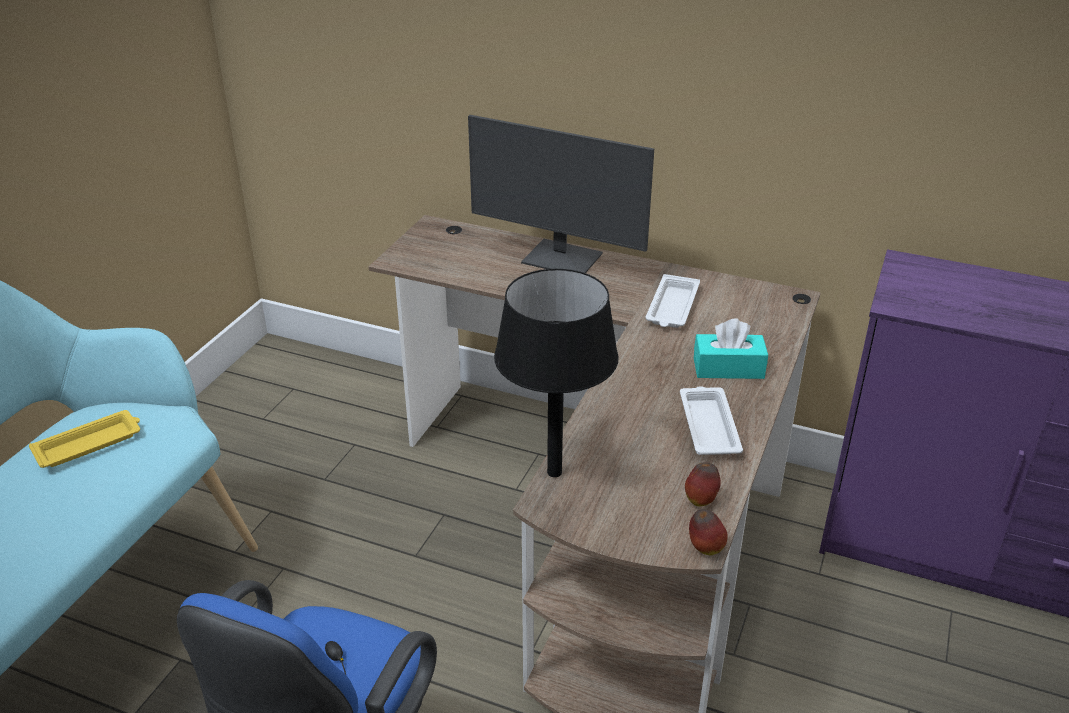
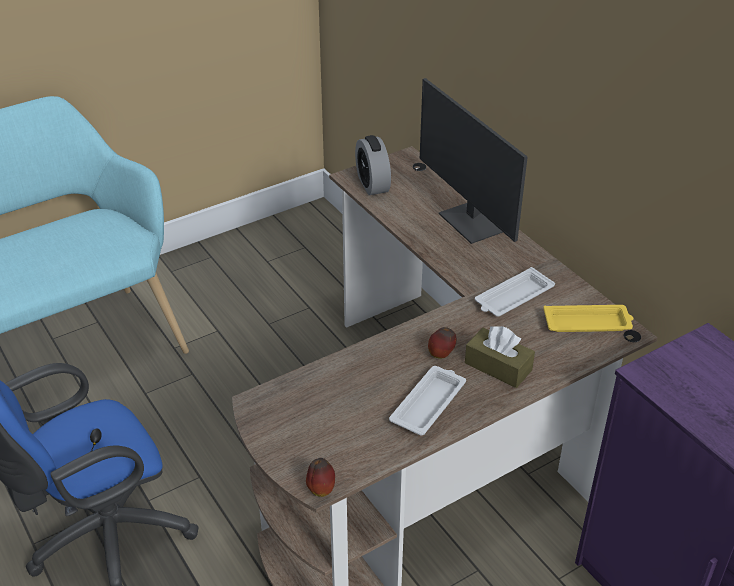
camera: 35 degrees right, 5 degrees up
yellow tray [29,410,140,468] -> yellow tray moved to [543,305,633,332]
black table lamp [494,269,619,477] -> none
apple [685,462,721,506] -> apple moved to [428,327,456,359]
turquoise tissue box [694,318,768,379] -> brown tissue box [465,326,535,388]
none -> alarm clock [355,135,391,195]

